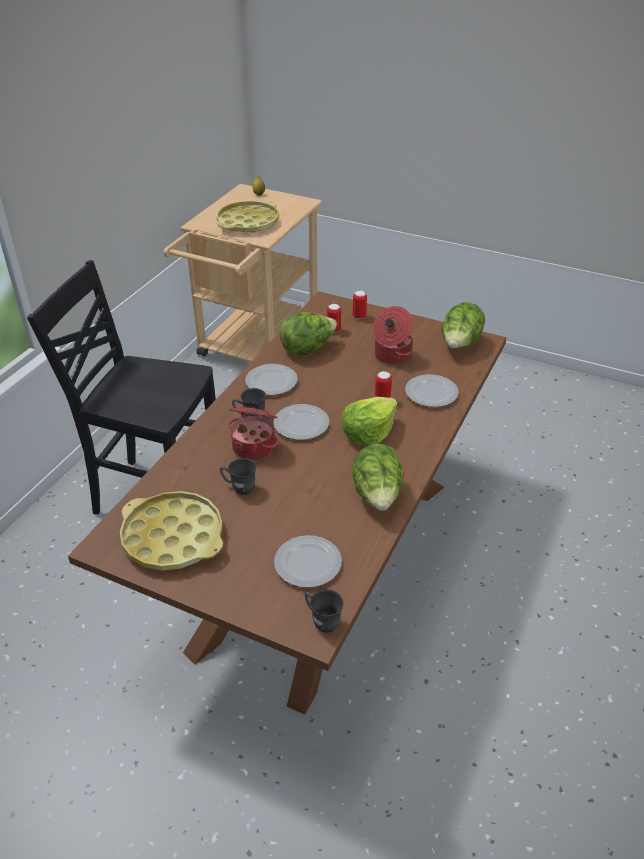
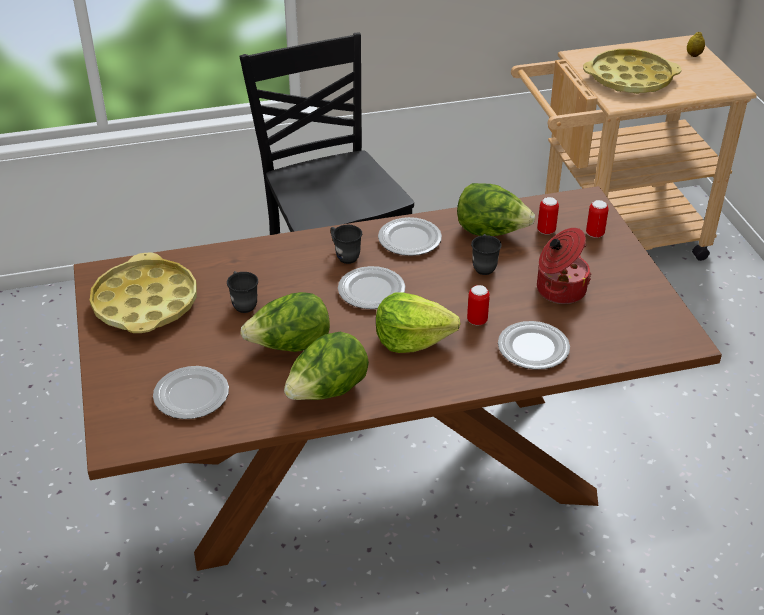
camera: 50 degrees right, 0 degrees up
cooking pot [228,401,279,461] -> none
grey mug [305,589,343,633] -> grey mug moved to [471,234,502,275]
lettuce [442,302,485,348] -> lettuce moved to [240,292,330,352]

